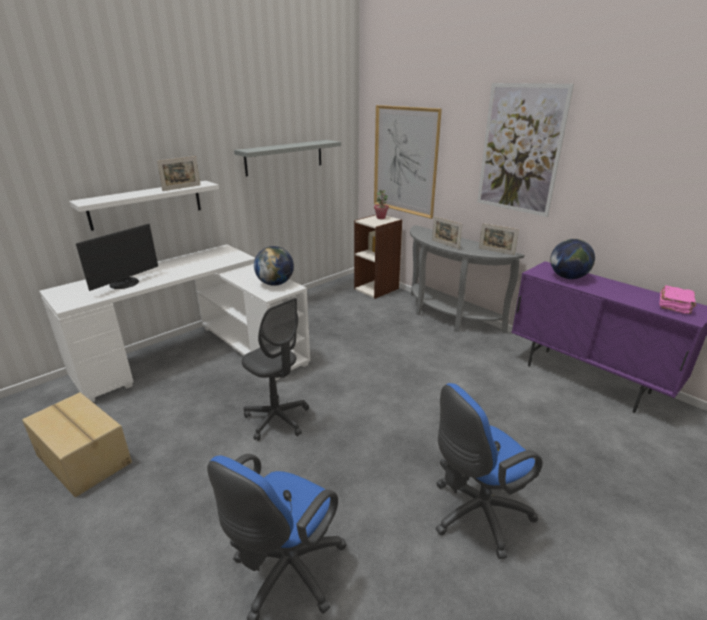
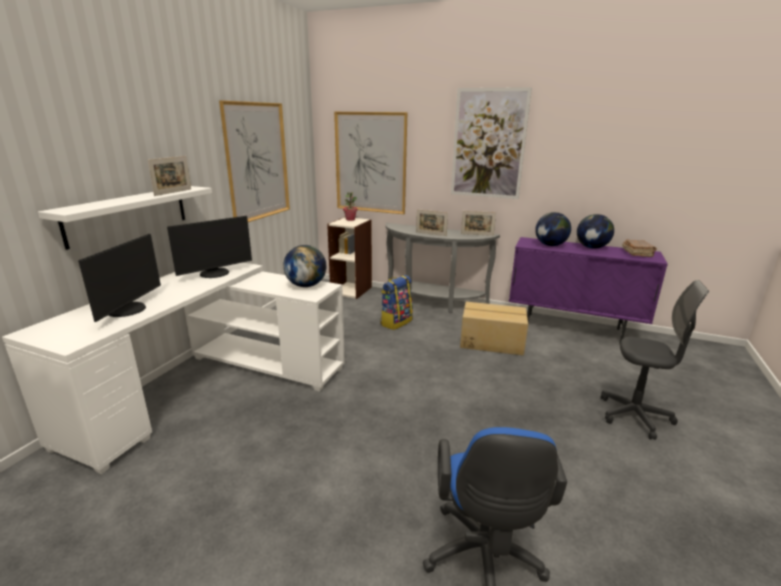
camera: 25 degrees left, 5 degrees down
cardboard box [22,392,132,497] -> cardboard box moved to [460,302,528,355]
grey shelf [234,140,341,177] -> picture [219,100,290,222]
grey office chair [242,298,309,441] -> grey office chair moved to [601,280,709,440]
blue office chair [435,383,543,559] -> none
pink book [659,285,697,314] -> brown book [622,239,657,257]
none -> monitor [167,216,252,278]
none -> backpack [380,275,413,330]
none -> globe [577,214,614,249]

